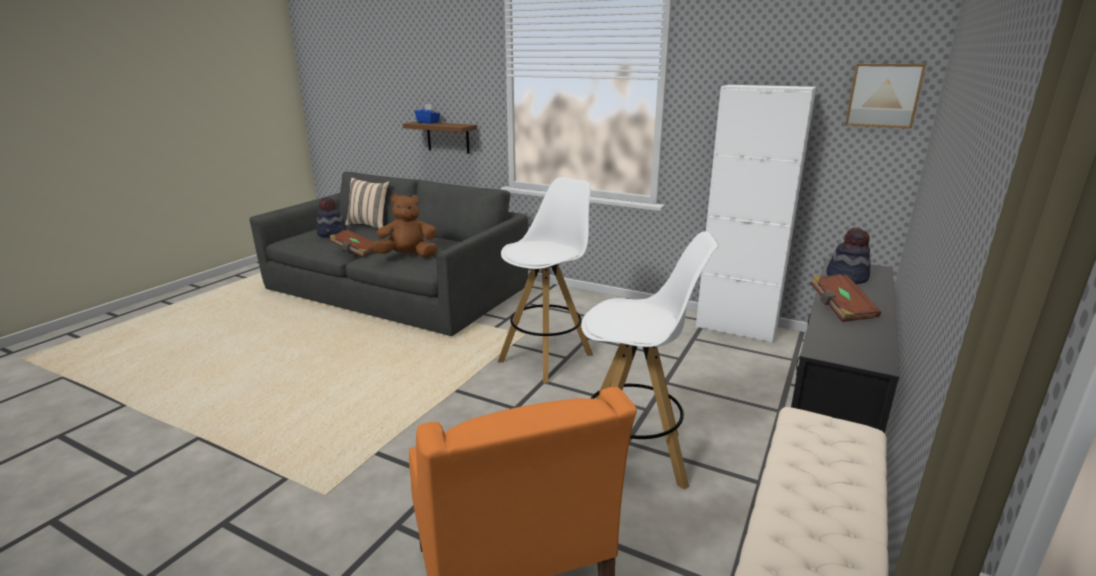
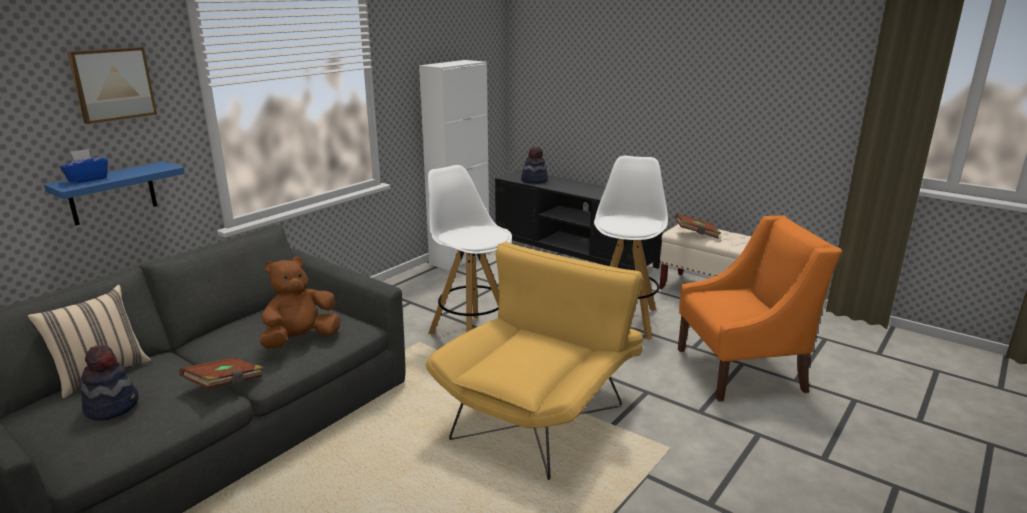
camera: 80 degrees left, 0 degrees up
brown plush toy [371,194,438,257] -> brown plush toy turned 45 degrees clockwise [259,256,340,348]
brown shelf [402,121,477,154] -> blue shelf [44,161,185,226]
brown book [810,274,881,322] -> brown book moved to [675,213,721,238]
picture [845,63,926,129] -> picture moved to [67,47,157,124]
none -> yellow armchair [425,242,643,480]

